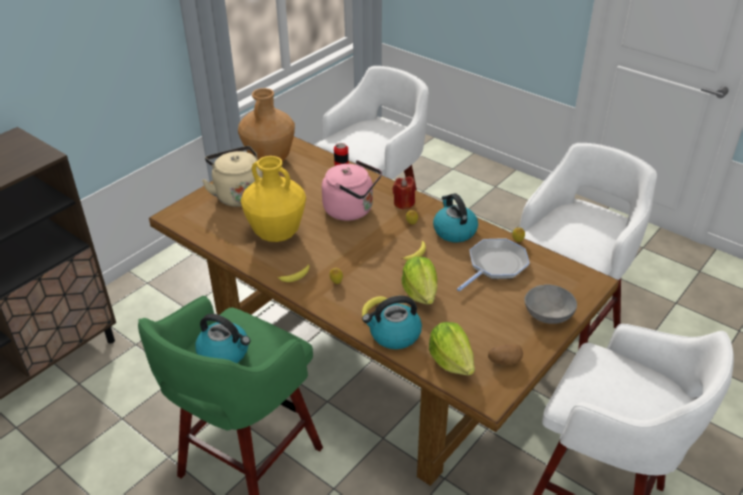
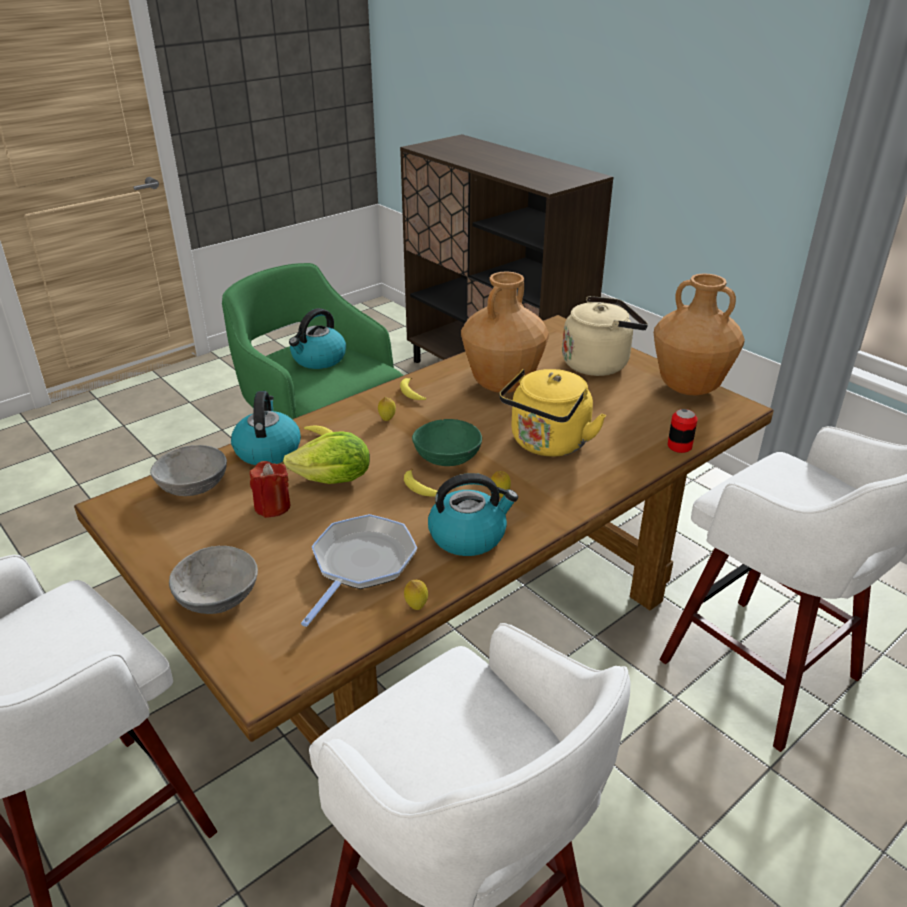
camera: 100 degrees right, 5 degrees down
yellow vase [240,156,306,242] -> brown vase [461,271,549,393]
pink kettle [322,160,382,221] -> yellow kettle [499,369,606,457]
red candle [392,176,415,210] -> red candle moved to [250,461,290,518]
lettuce [429,322,475,375] -> grey bowl [150,445,227,496]
frying pan [457,239,530,291] -> frying pan turned 120 degrees counterclockwise [301,514,417,627]
potato [488,344,523,365] -> none
none -> green bowl [412,419,482,466]

